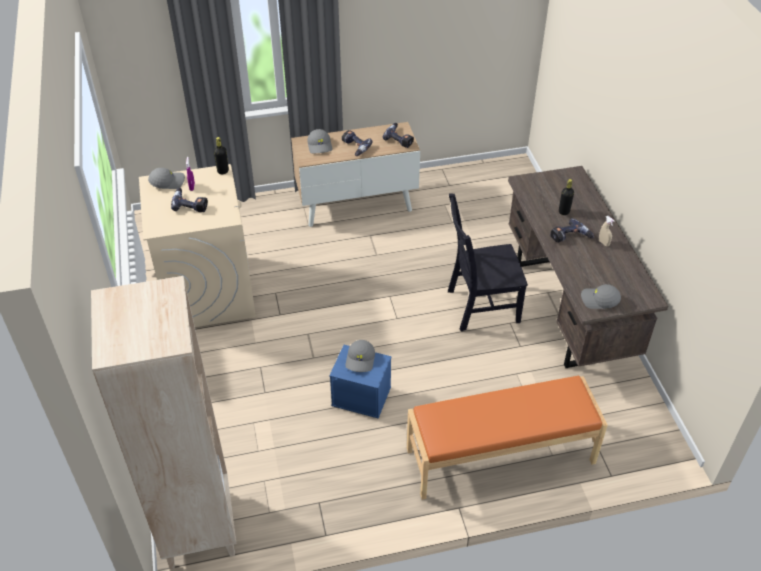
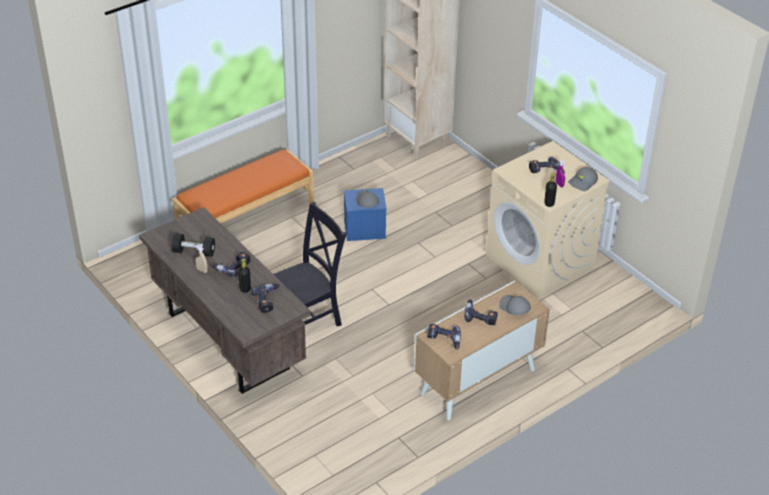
camera: 155 degrees right, 5 degrees down
grey cap [581,284,621,309] -> none
none -> black dumbbell [172,233,215,257]
none -> power drill [251,283,280,313]

